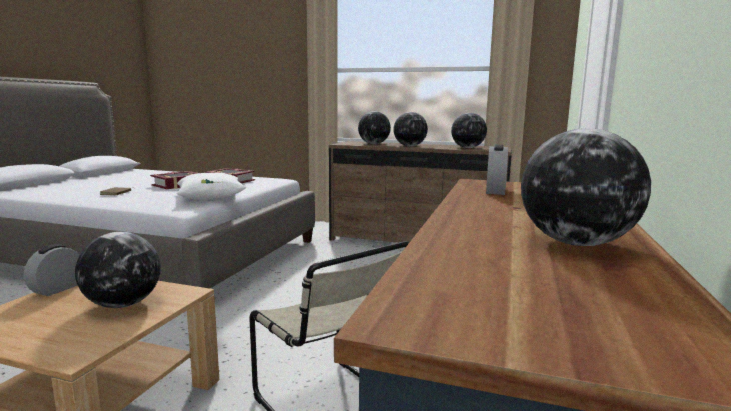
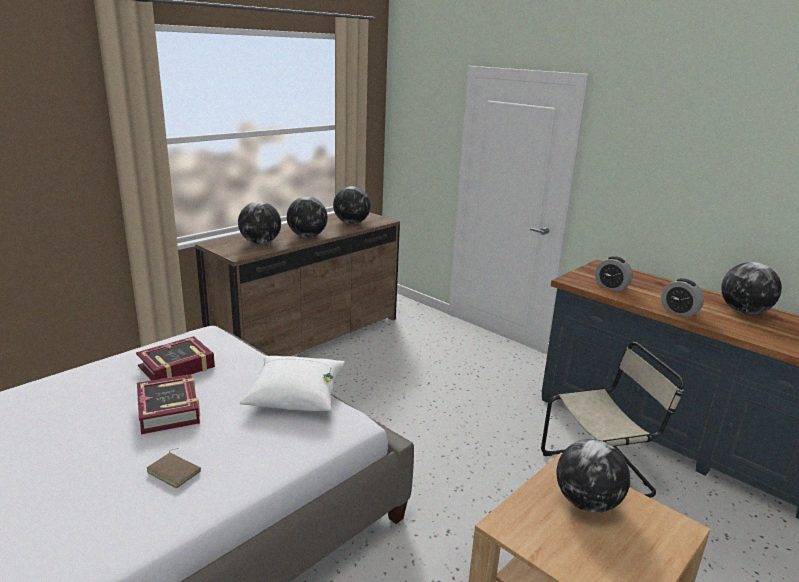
camera: 65 degrees left, 10 degrees up
alarm clock [24,244,80,296] -> alarm clock moved to [661,278,704,317]

